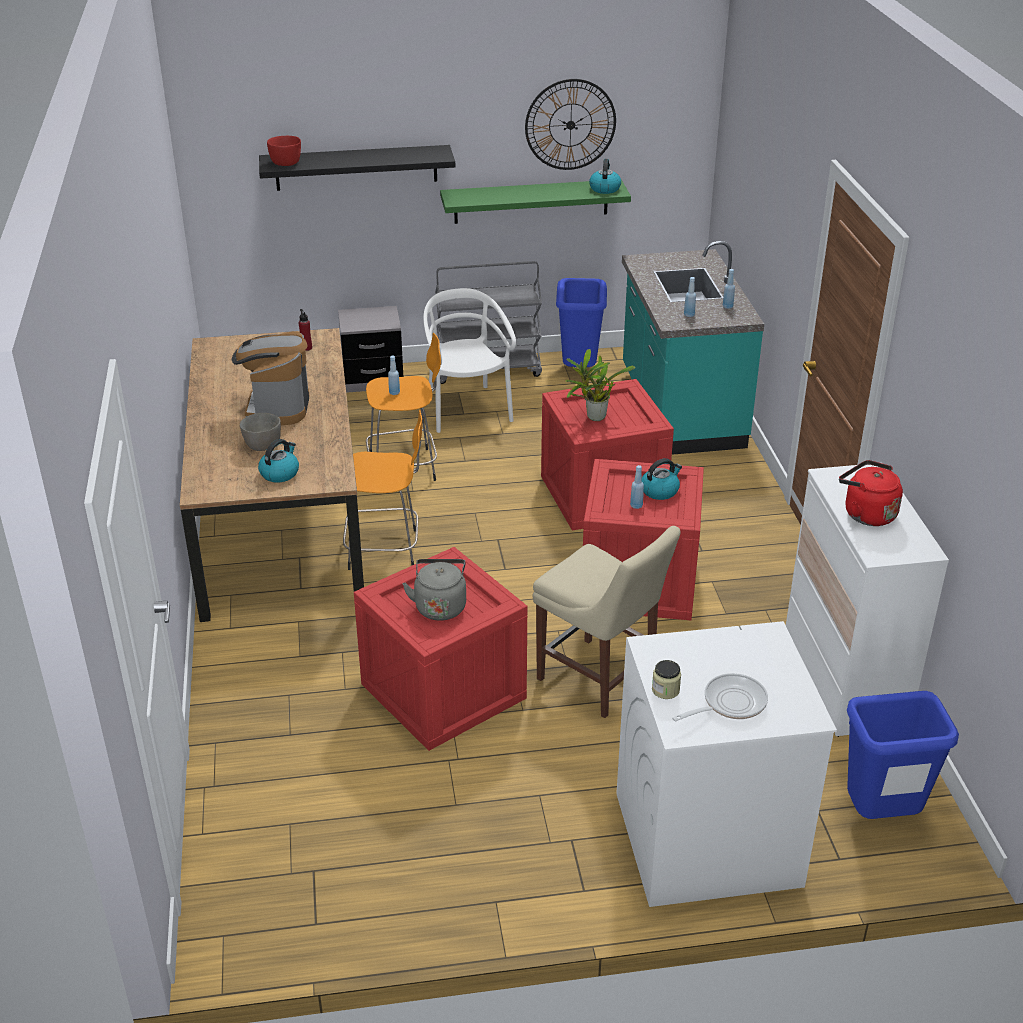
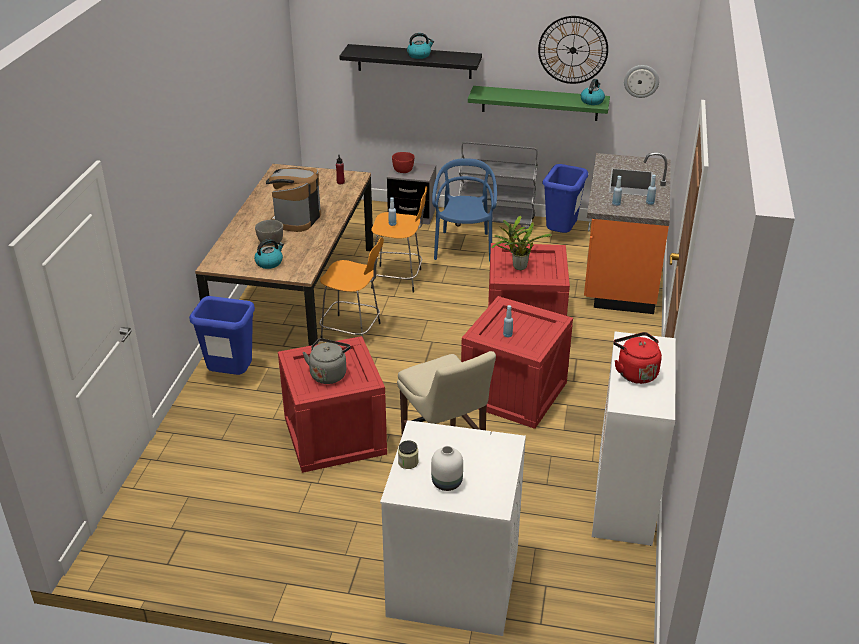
camera: 20 degrees right, 0 degrees up
red bowl [267,136,301,166] -> red bowl moved to [392,152,414,173]
white chair [423,288,516,433] -> blue chair [432,158,497,262]
turquoise counter [622,241,764,455] -> orange counter [584,152,671,314]
kettle [642,458,682,500] -> kettle moved to [407,33,434,59]
frying pan [672,673,768,721] -> white vase [431,446,463,491]
blue trash can [847,691,959,819] -> blue trash can moved to [189,296,255,375]
none -> wall clock [624,65,659,98]

